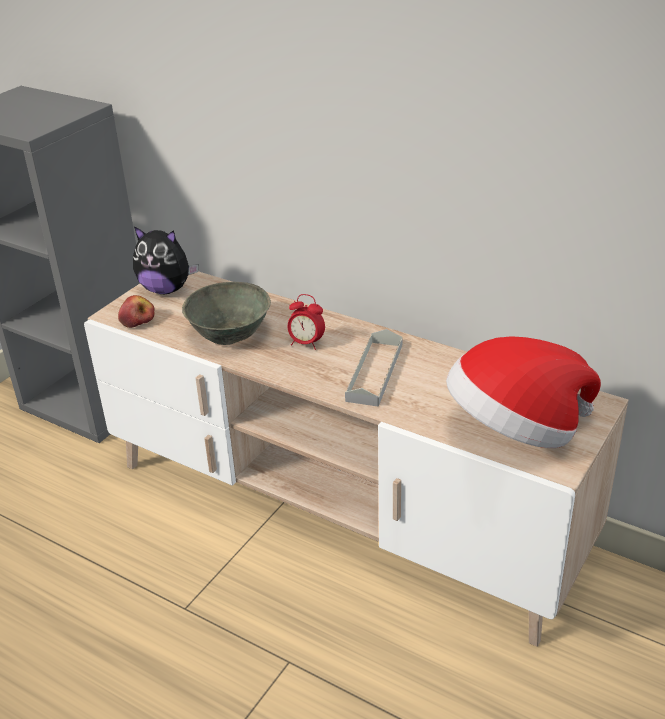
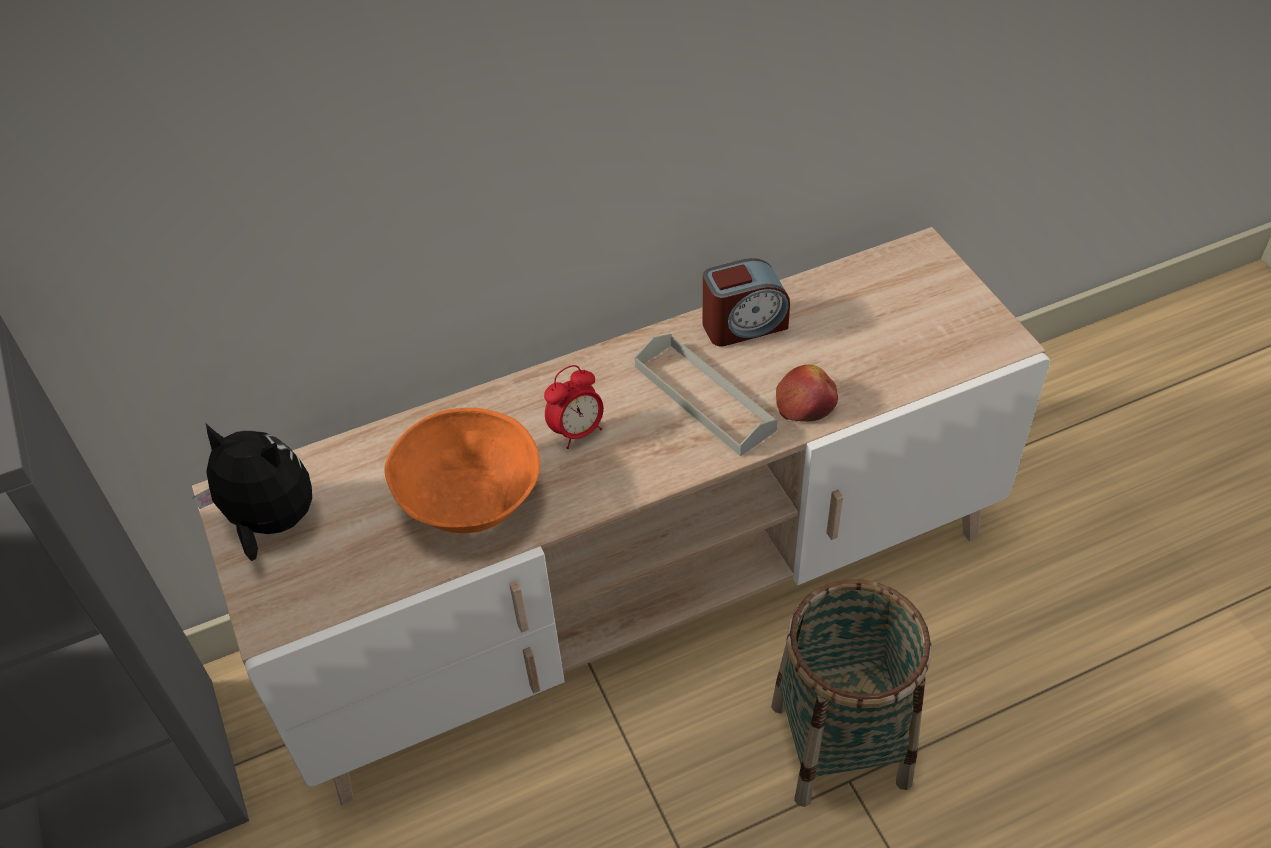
camera: 55 degrees left, 15 degrees up
apple [118,295,155,328] -> apple moved to [776,365,838,422]
plush toy [133,226,198,294] -> plush toy turned 120 degrees counterclockwise [192,423,312,561]
grey bowl [182,282,271,345] -> orange bowl [385,408,540,533]
hat [446,336,601,448] -> none
none -> alarm clock [703,258,790,347]
none -> basket [771,579,932,807]

